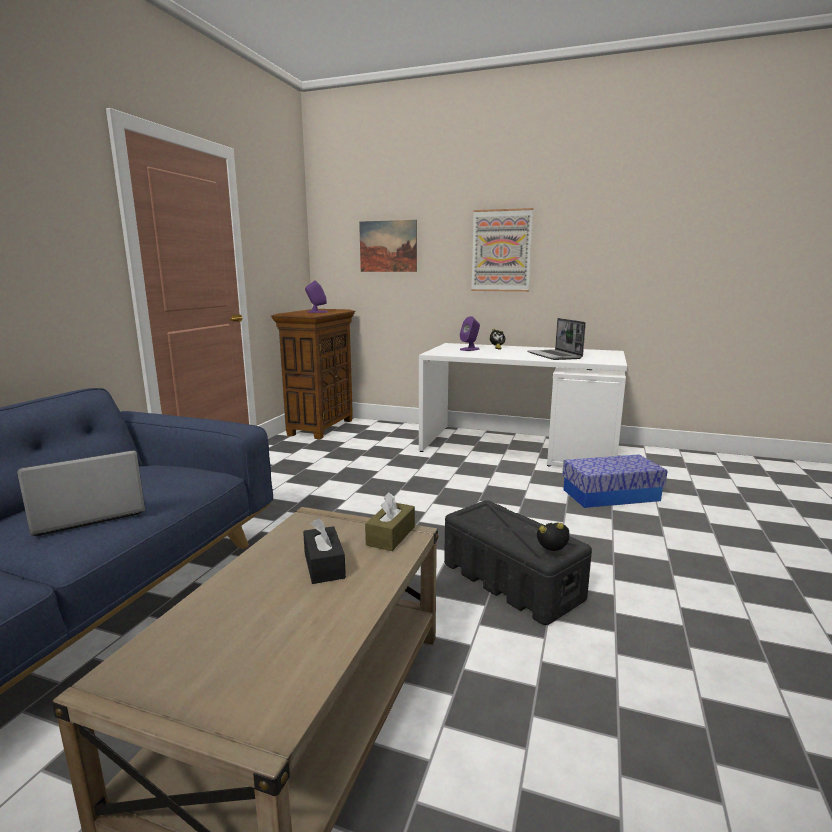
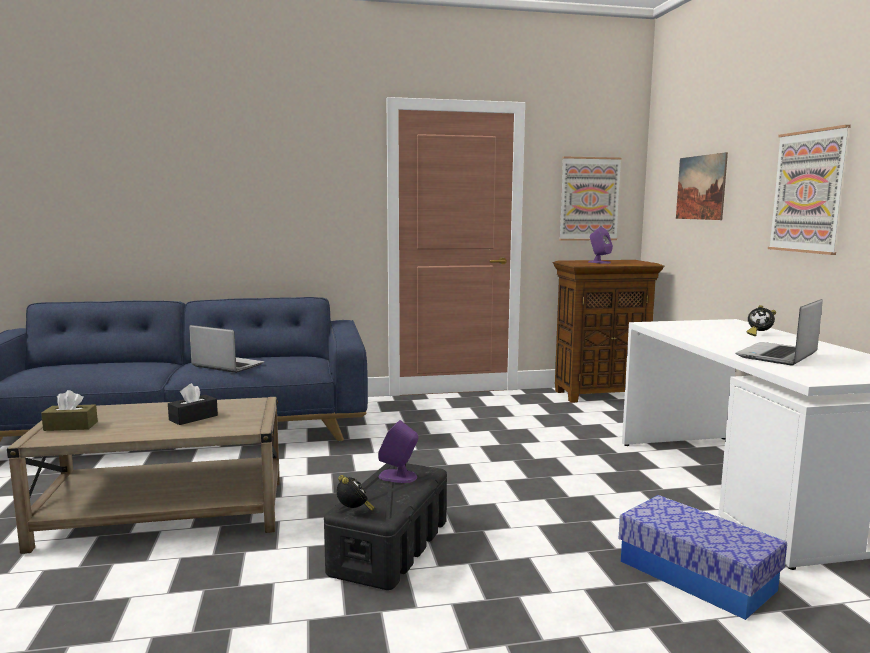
camera: 60 degrees right, 5 degrees down
brown tissue box [365,492,415,551] -> brown tissue box moved to [41,390,98,431]
purple speaker [460,316,480,351] -> purple speaker moved to [378,420,418,483]
none -> picture [559,156,621,241]

